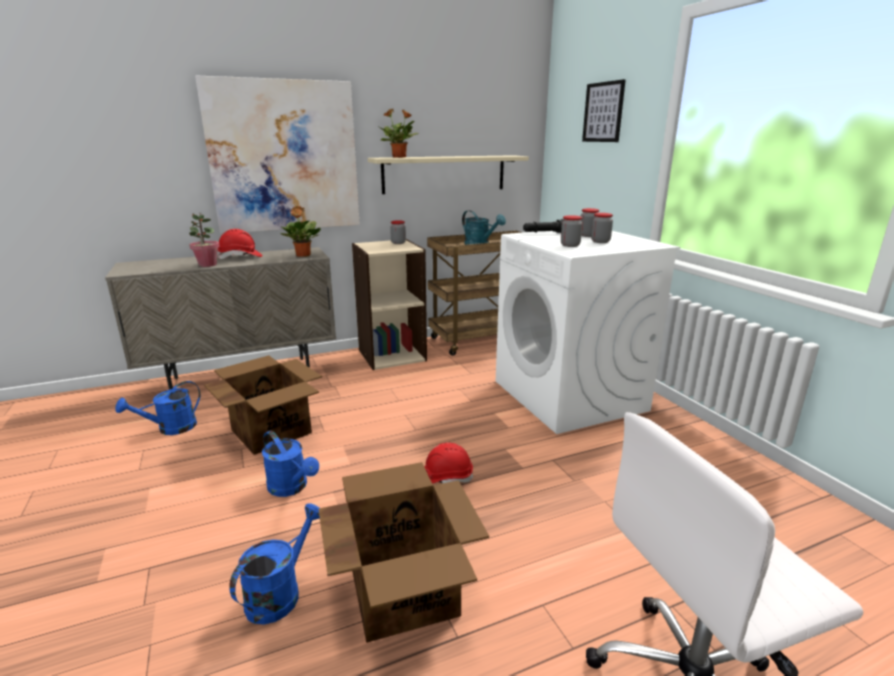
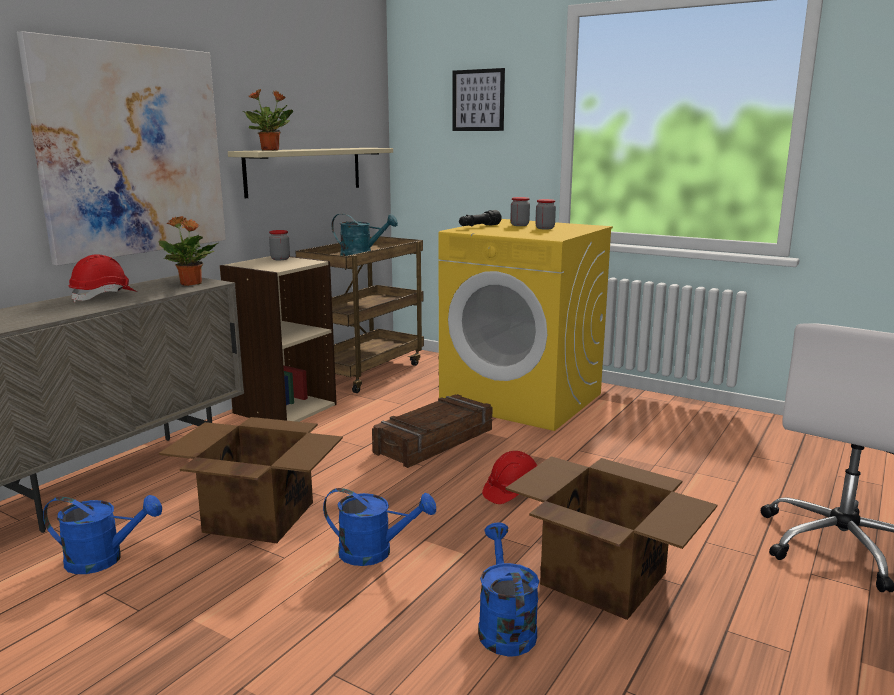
camera: 35 degrees left, 5 degrees down
blue watering can [115,381,200,435] -> blue watering can turned 105 degrees counterclockwise [43,495,162,574]
potted plant [189,212,220,267] -> none
white washing machine [496,231,680,434] -> yellow washing machine [438,219,613,431]
jar [561,215,582,247] -> none
none -> crate [372,394,492,468]

